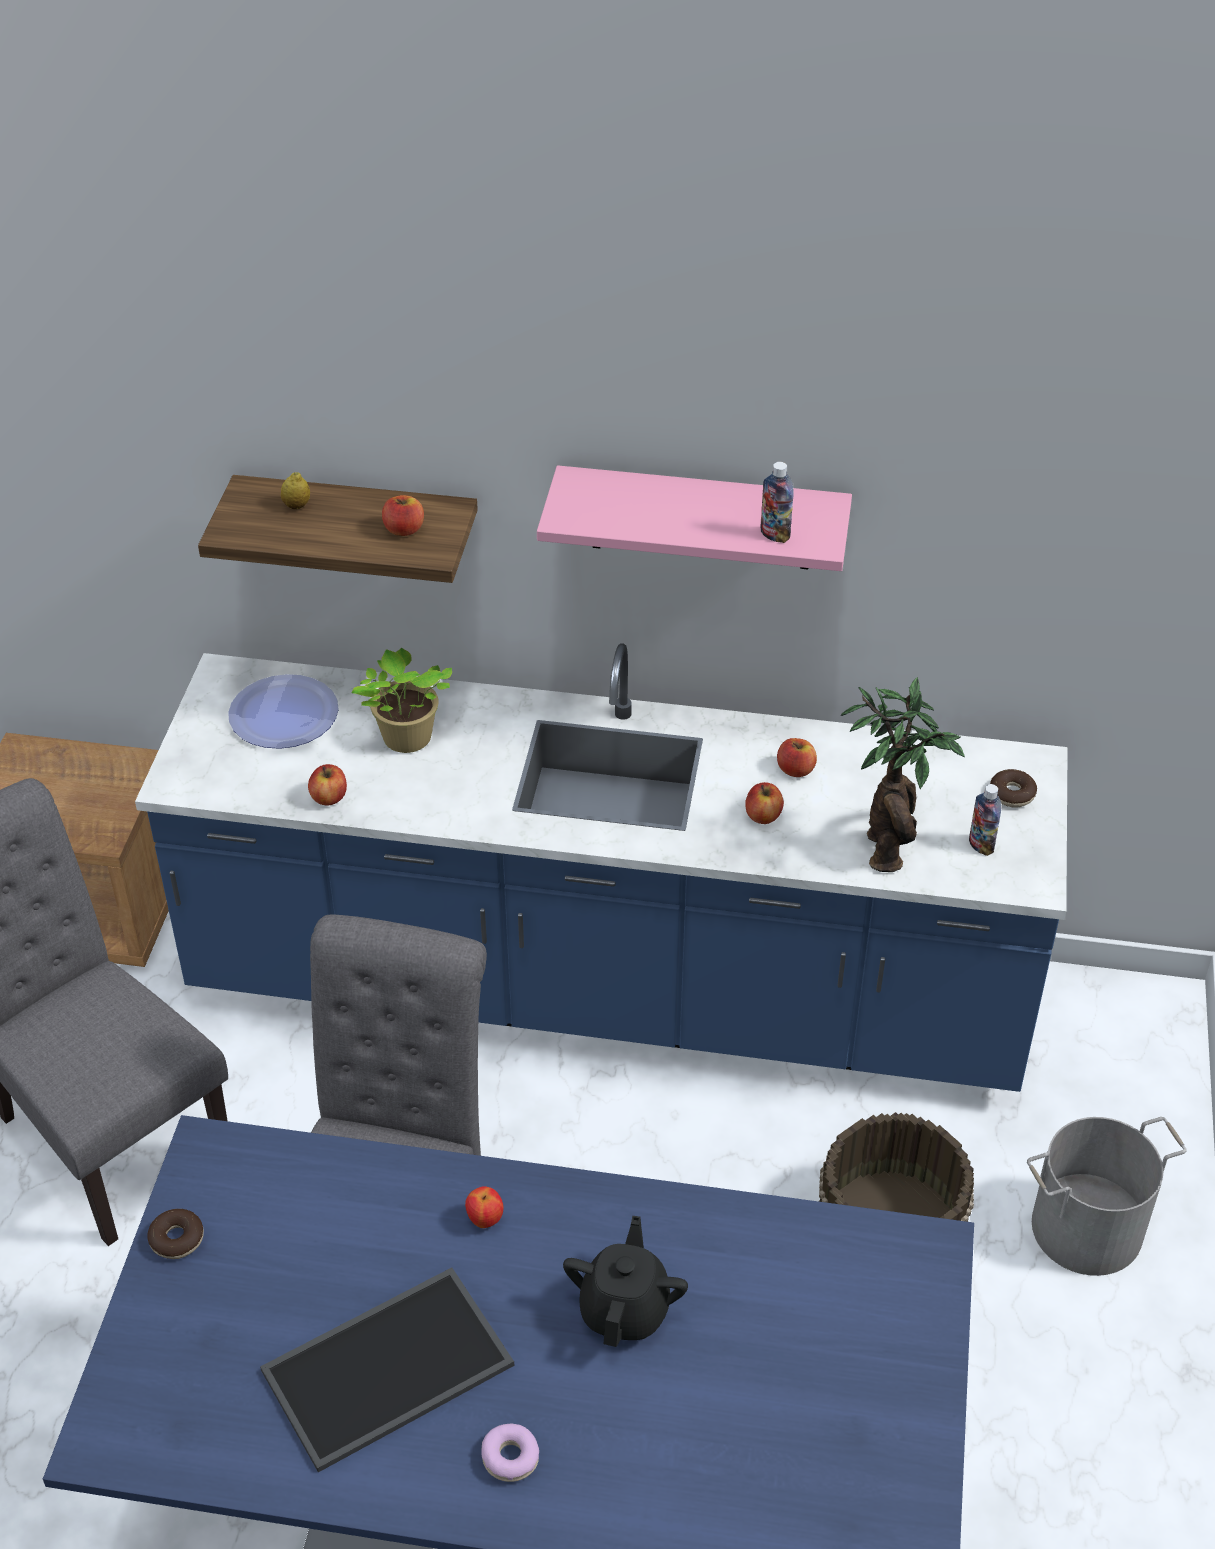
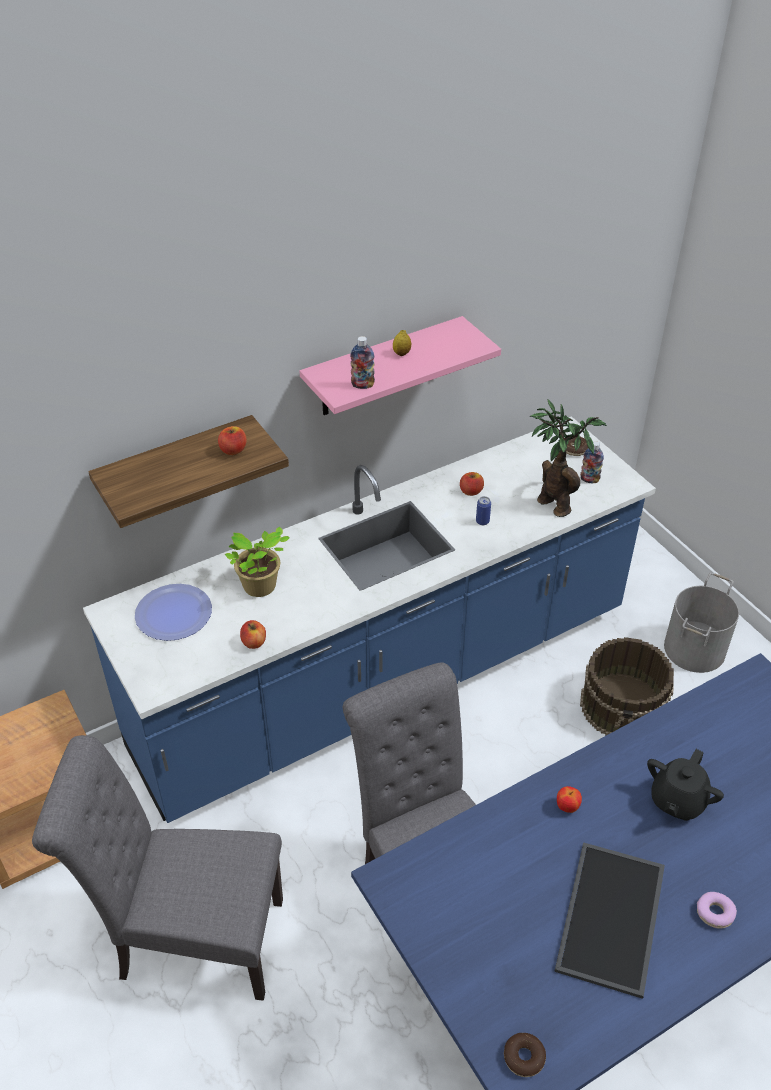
camera: 40 degrees left, 0 degrees up
donut [147,1209,204,1259] -> donut moved to [504,1033,546,1077]
lemon [281,472,310,509] -> lemon moved to [393,330,411,356]
black teapot [563,1216,688,1347] -> black teapot turned 120 degrees counterclockwise [647,749,724,821]
apple [745,782,784,824] -> can [476,496,491,525]
bottle [761,462,794,543] -> bottle moved to [350,336,375,389]

